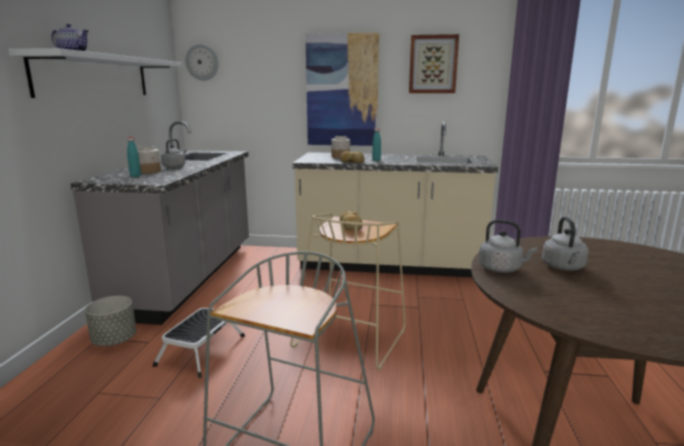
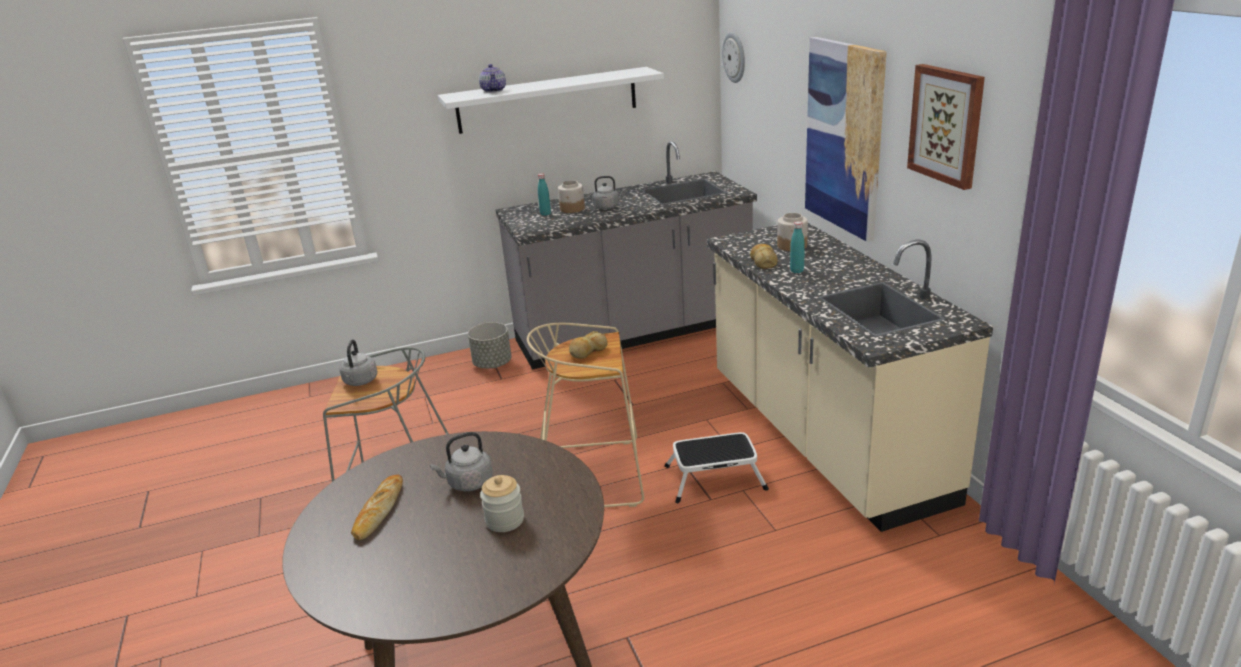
camera: 65 degrees right, 10 degrees up
black step ladder [153,308,245,378] -> black step ladder moved to [664,432,769,503]
grey kettle [479,220,537,273] -> grey kettle moved to [340,340,377,386]
none -> bread [351,474,403,540]
none -> jar [480,475,524,532]

